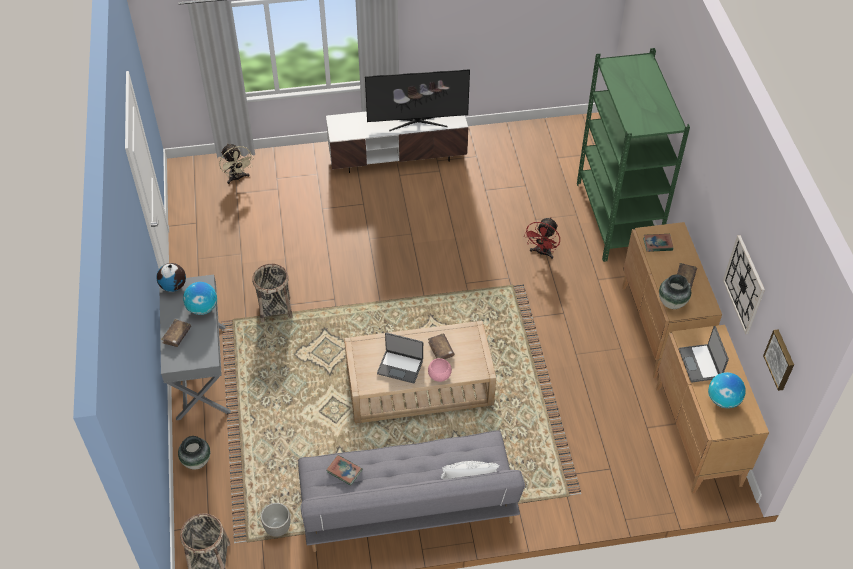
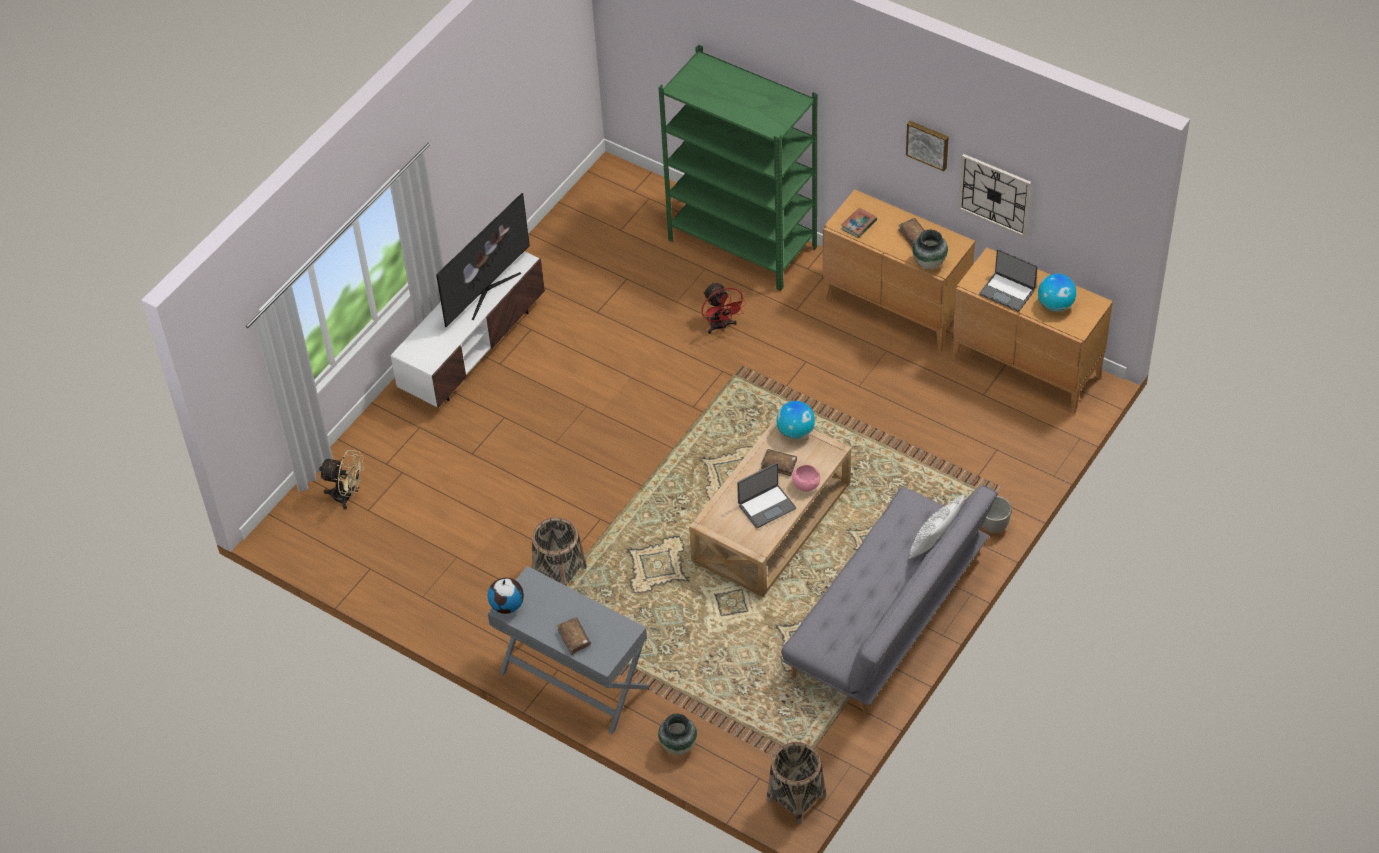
camera: 45 degrees left, 0 degrees up
globe [183,282,217,315] -> globe moved to [777,401,815,439]
planter [261,503,290,537] -> planter moved to [982,496,1012,533]
book [326,455,362,486] -> none
picture [763,329,794,391] -> picture moved to [906,121,949,171]

